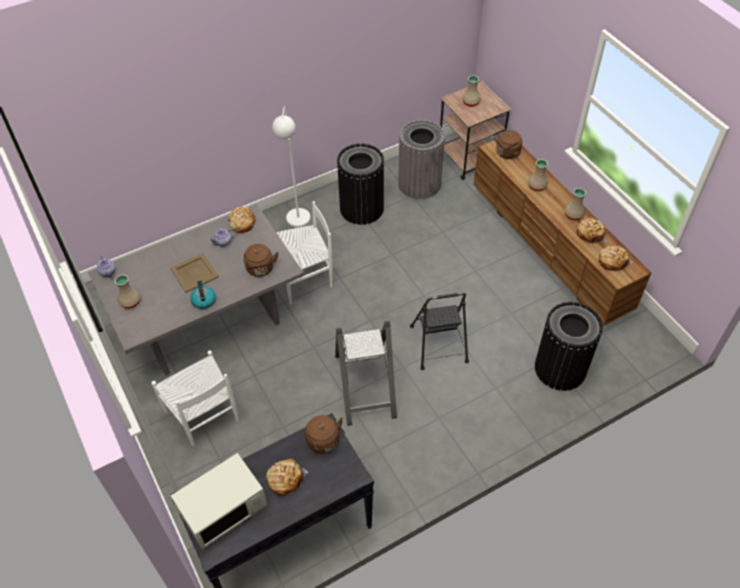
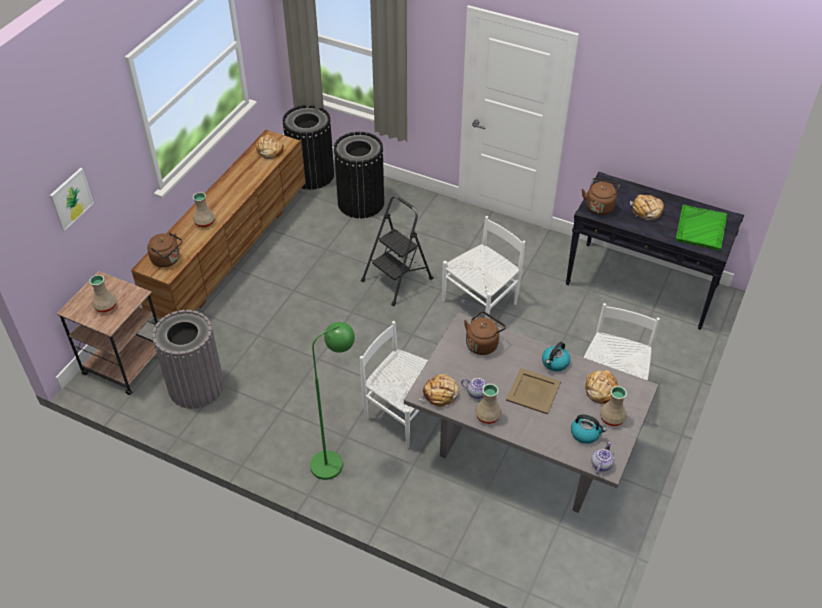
camera: 125 degrees left, 5 degrees down
white microwave [171,453,267,549] -> green tray [676,204,727,251]
white floor lamp [272,106,311,228] -> green floor lamp [310,322,355,480]
grey step ladder [335,321,397,426] -> white chair [442,216,525,319]
black trash can [337,144,384,225] -> black trash can moved to [283,105,334,190]
beige vase [565,188,586,221] -> beige vase moved to [475,384,501,424]
bread [576,218,607,243] -> bread moved to [584,370,618,404]
none -> picture [50,168,94,231]
none -> kettle [571,414,607,444]

